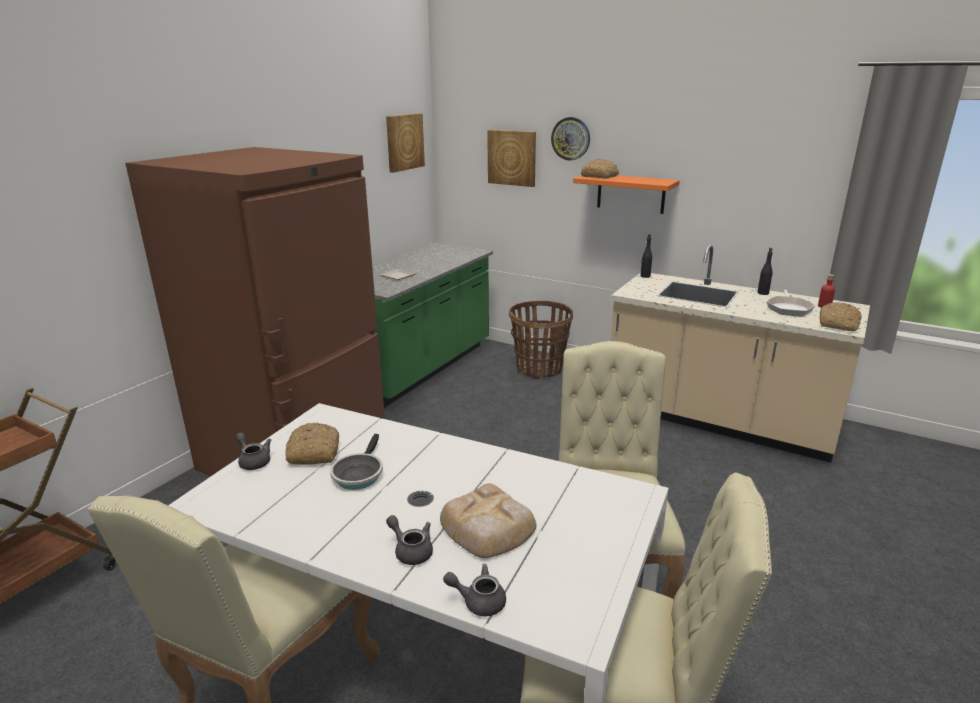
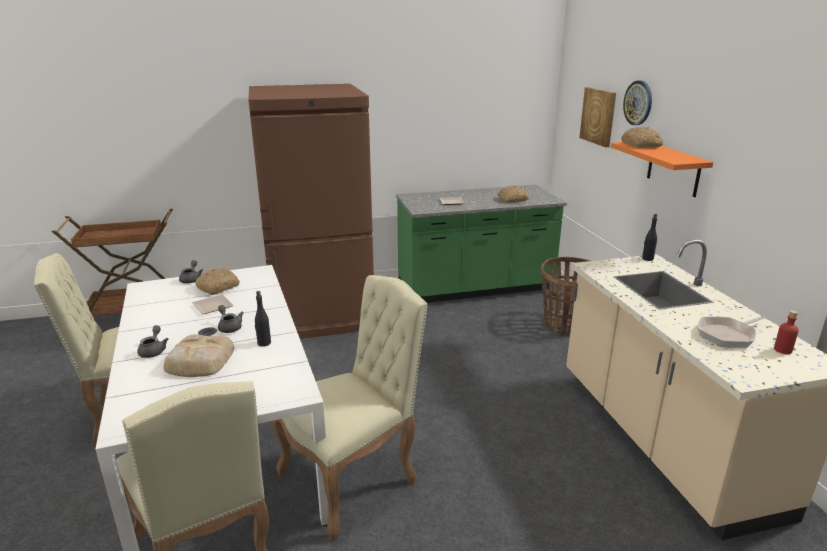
camera: 45 degrees right, 0 degrees up
frying pan [330,434,383,490] -> plate [192,295,234,315]
picture [386,113,425,173] -> none
grey teapot [443,564,506,616] -> grey teapot moved to [218,305,244,333]
black bottle [757,248,773,295] -> black bottle moved to [255,291,271,347]
bread [820,302,862,331] -> bread moved to [498,185,529,202]

